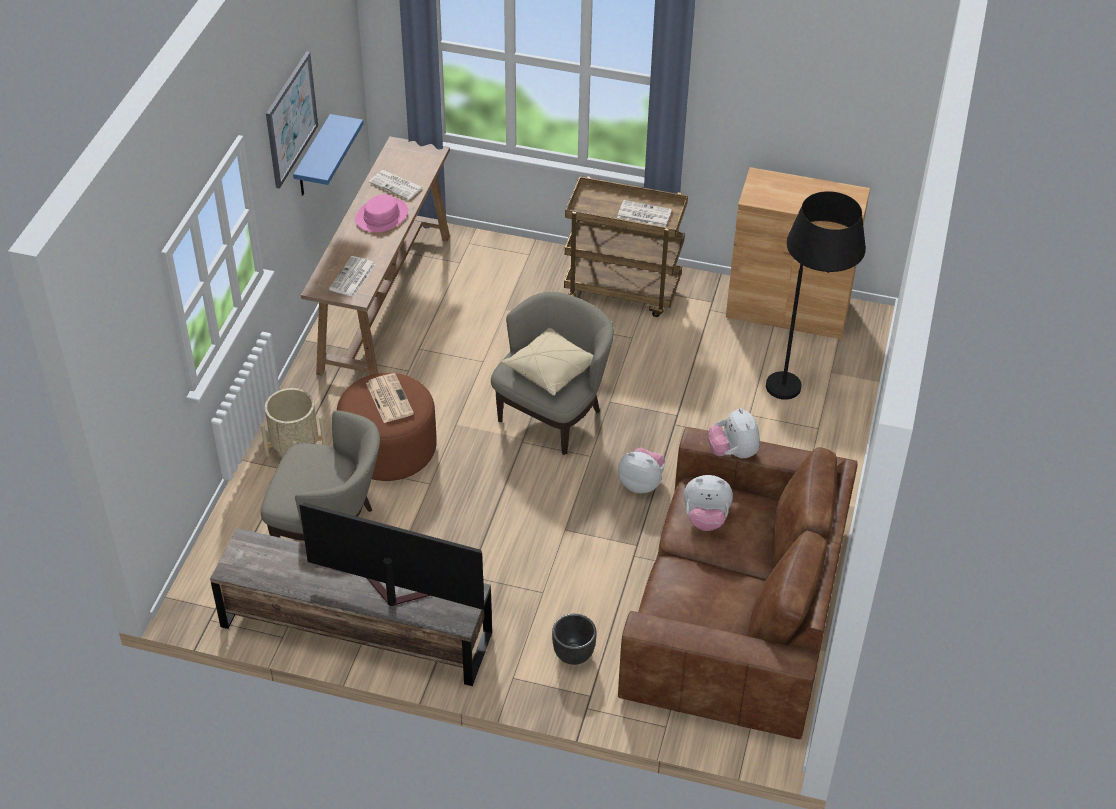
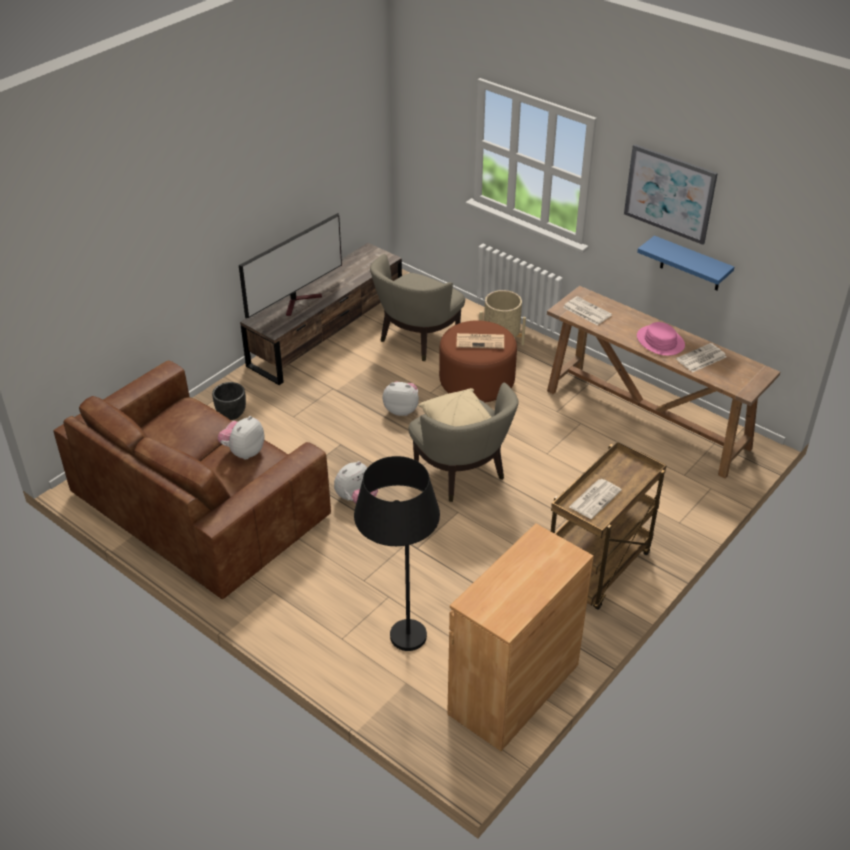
camera: 115 degrees right, 5 degrees down
plush toy [707,408,760,459] -> plush toy moved to [383,381,419,416]

